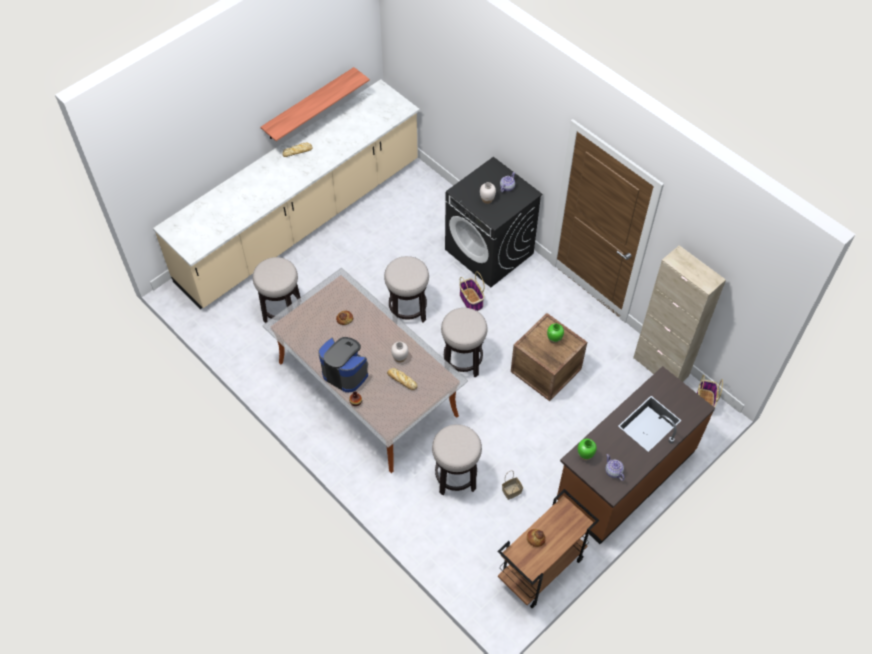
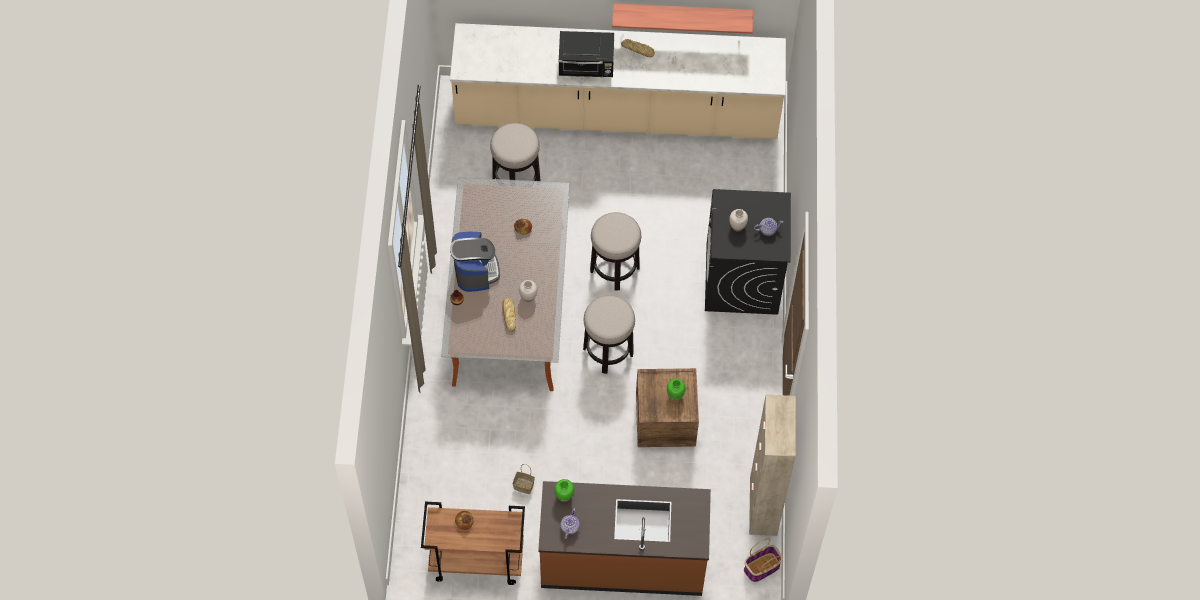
camera: 45 degrees right, 5 degrees up
stool [432,424,482,495] -> none
basket [459,271,485,311] -> none
none -> black microwave [559,31,614,77]

